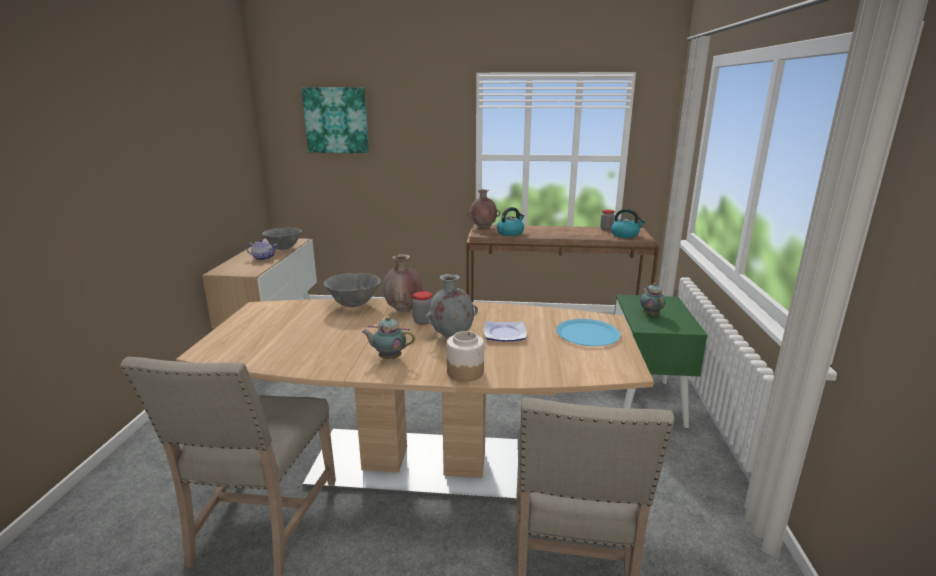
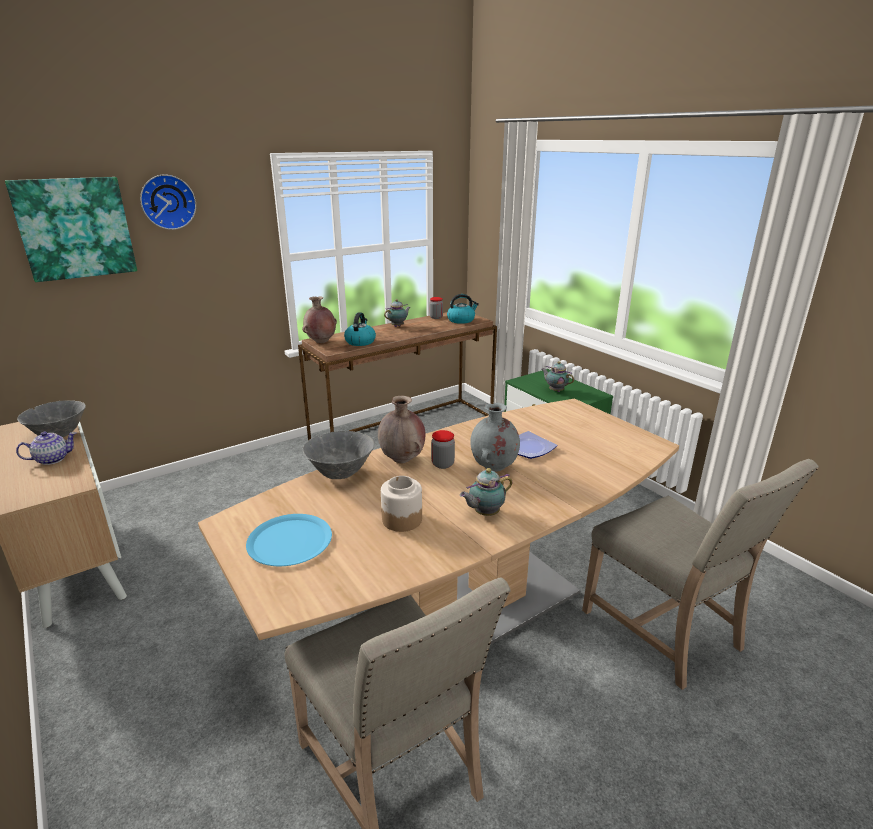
camera: 40 degrees left, 5 degrees up
jar [447,331,484,382] -> jar moved to [381,476,422,532]
blue plate [556,319,621,346] -> blue plate moved to [246,514,332,566]
none -> wall clock [140,174,196,230]
none -> teapot [384,299,411,327]

